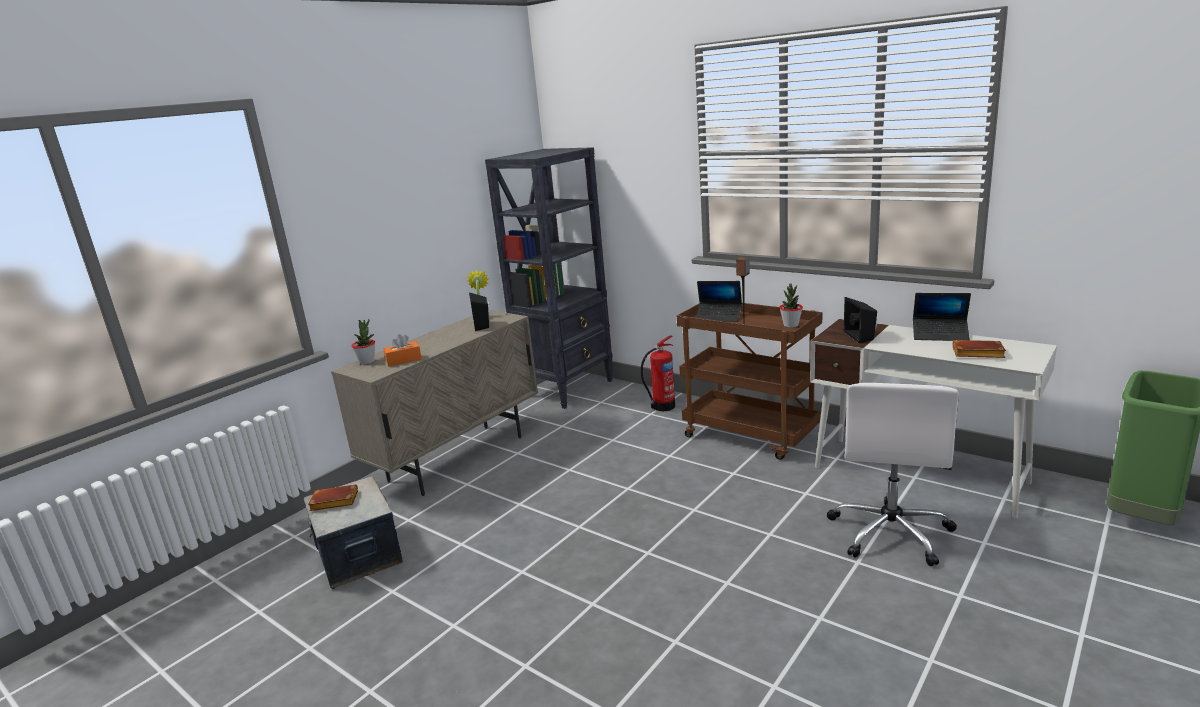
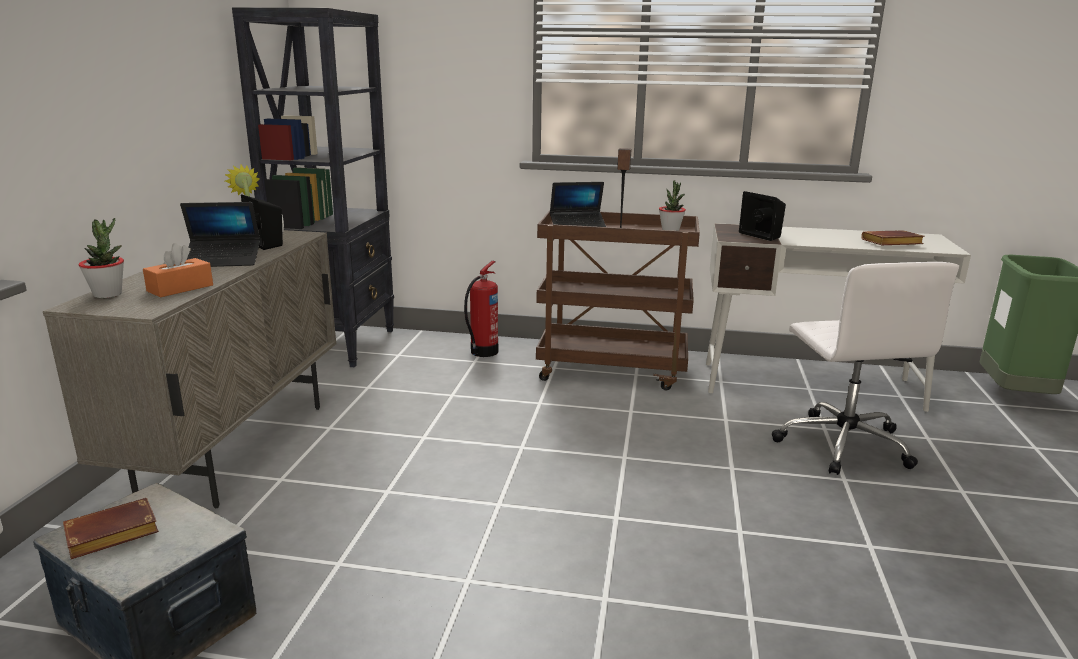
camera: 30 degrees left, 0 degrees up
laptop [913,293,971,341] -> laptop moved to [180,202,260,267]

